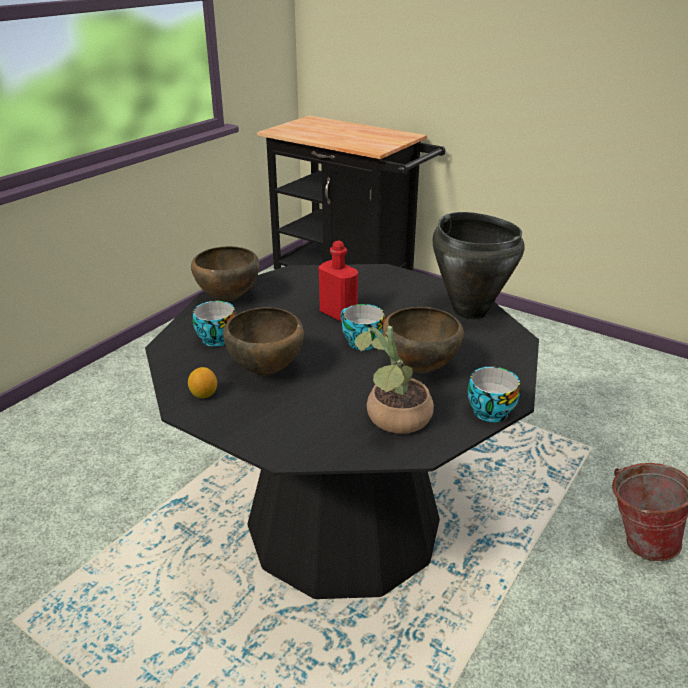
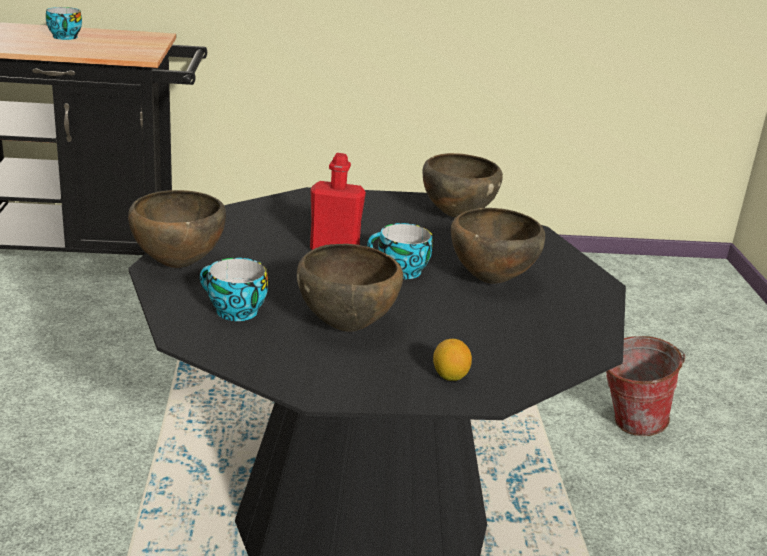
camera: 40 degrees left, 5 degrees down
lemon [188,367,217,399] -> lemon moved to [433,339,472,381]
potted plant [355,326,434,434] -> none
black cooking pot [432,212,525,319] -> brown bowl [422,153,503,218]
cup [468,367,520,422] -> cup moved to [46,7,82,40]

